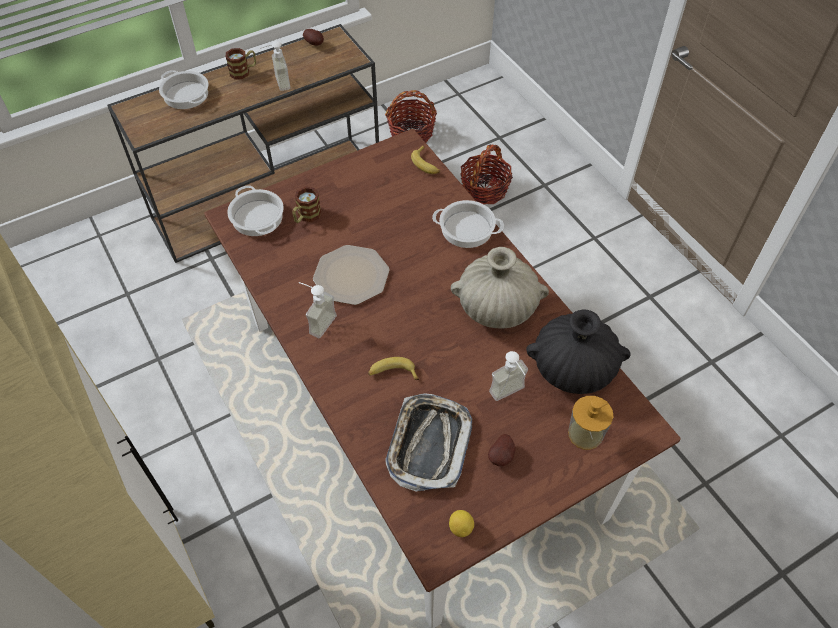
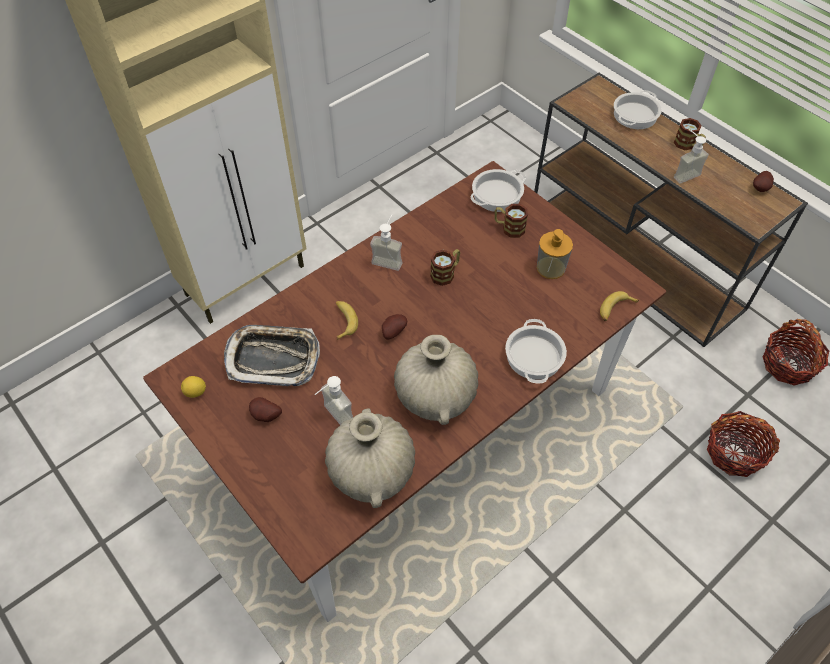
camera: 80 degrees right, 0 degrees up
plate [313,245,390,305] -> mug [430,249,460,286]
black vase [526,309,631,394] -> beige vase [325,409,415,508]
soap dispenser [568,396,613,450] -> soap dispenser moved to [537,229,573,279]
none -> potato [382,314,407,340]

